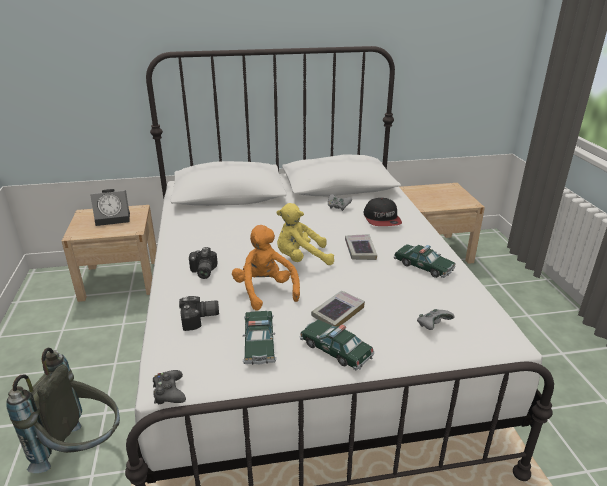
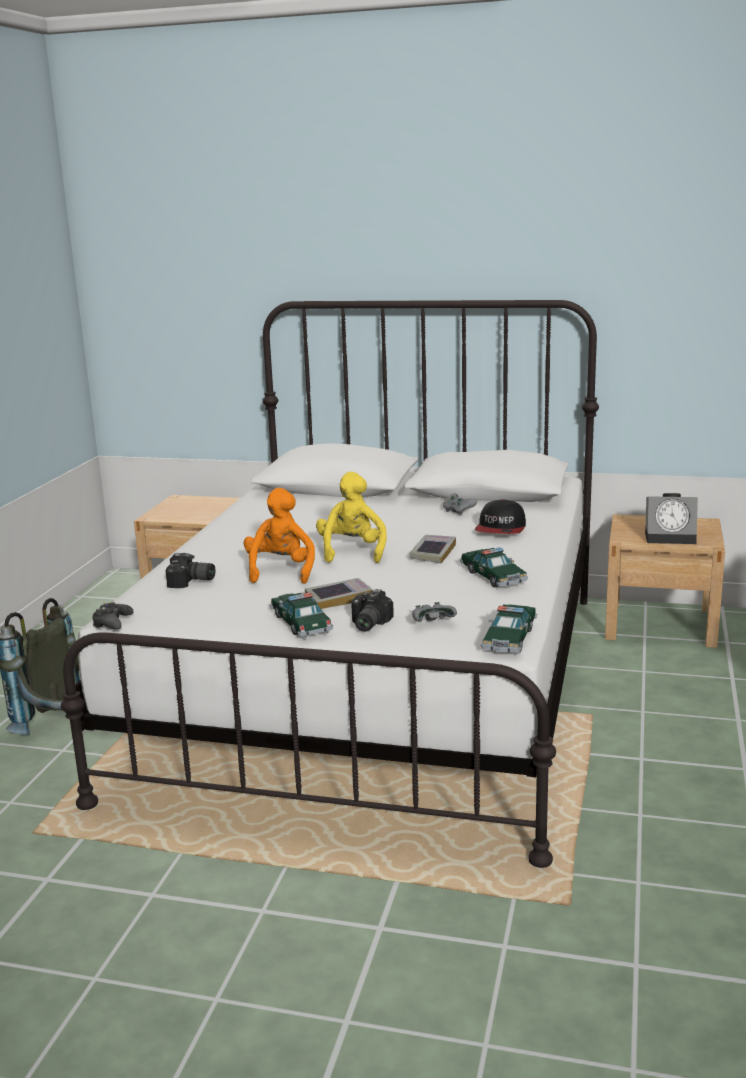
camera: 25 degrees right, 10 degrees down
alarm clock [90,189,130,226] -> alarm clock moved to [645,493,698,544]
camera [189,247,218,279] -> camera moved to [351,589,394,632]
toy car [243,311,277,365] -> toy car moved to [481,604,537,653]
yellow plush toy [276,203,334,265] -> yellow plush toy turned 75 degrees clockwise [316,472,387,563]

